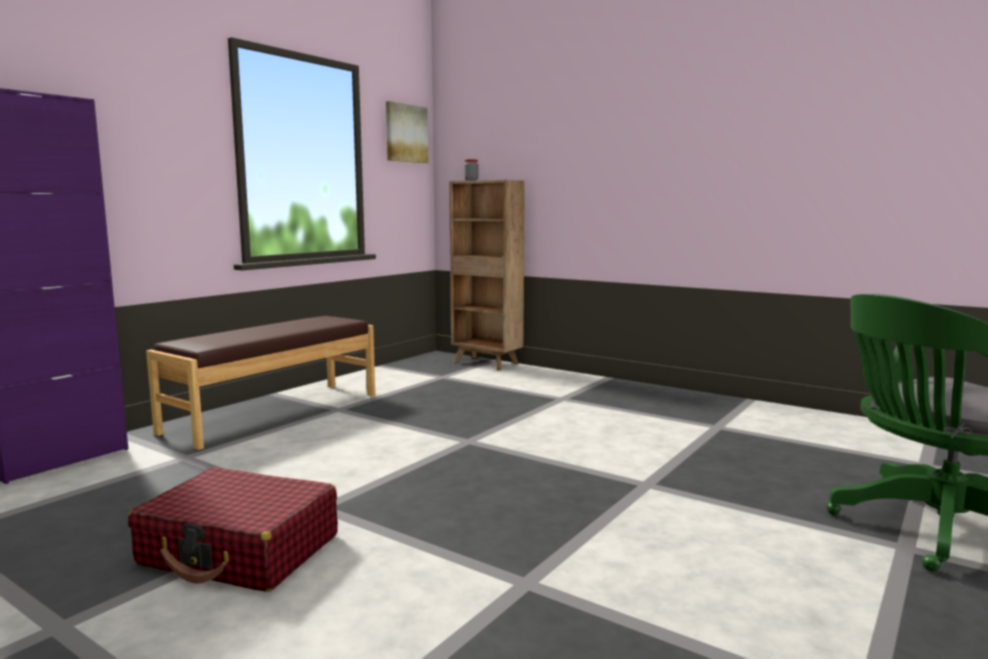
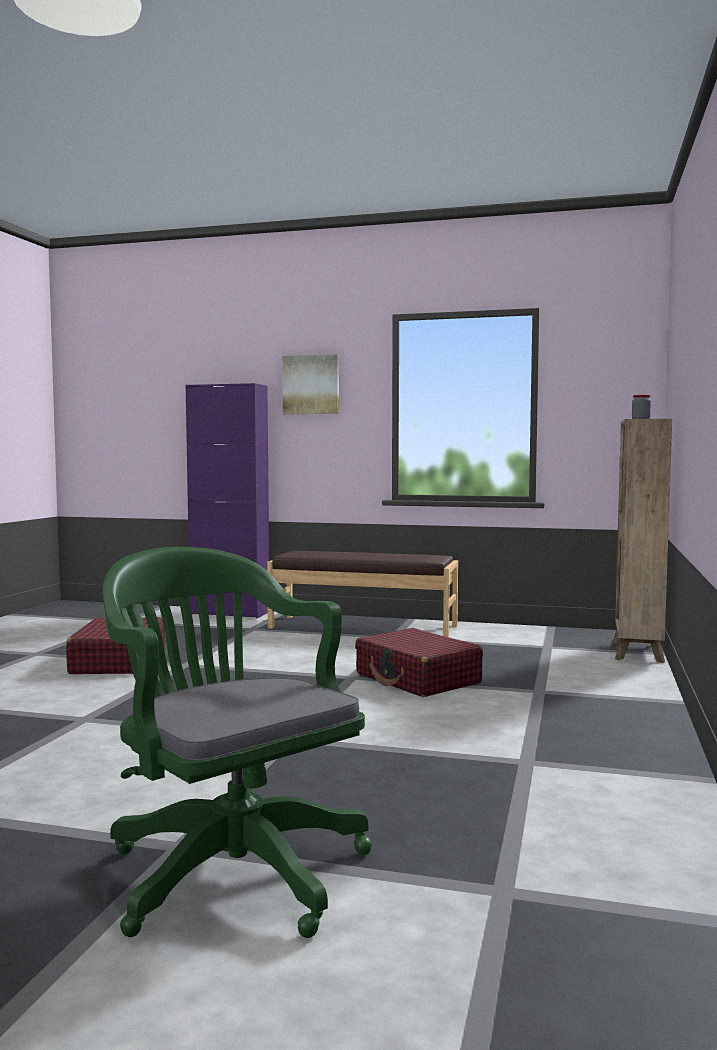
camera: 70 degrees right, 5 degrees down
picture [386,101,428,163] -> picture moved to [282,354,339,414]
none -> red suitcase [355,628,483,697]

